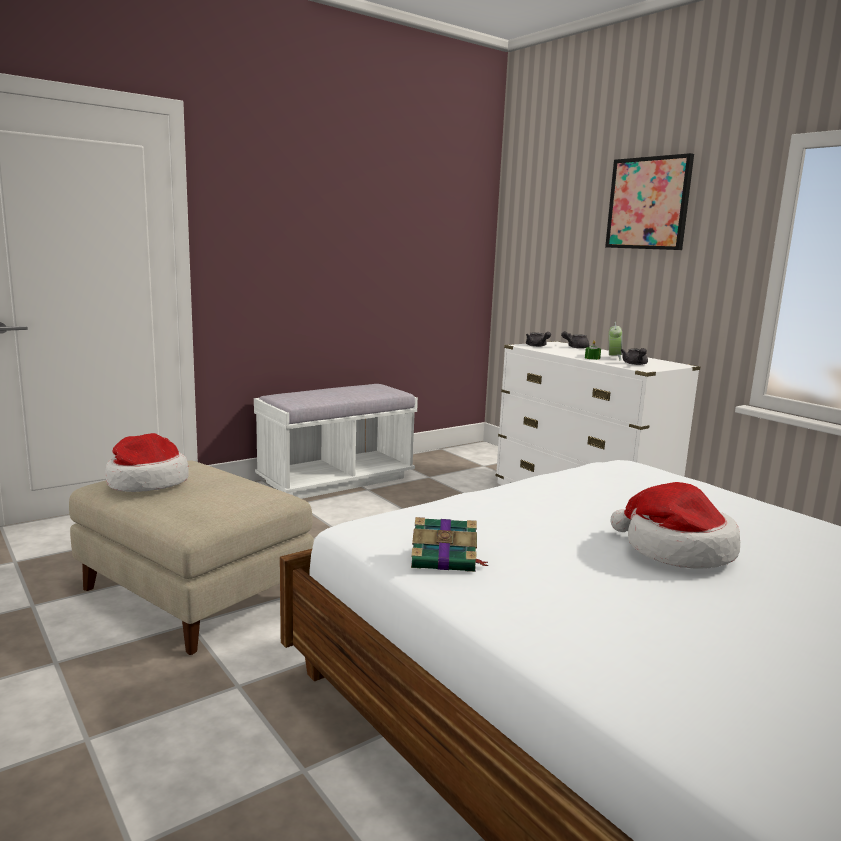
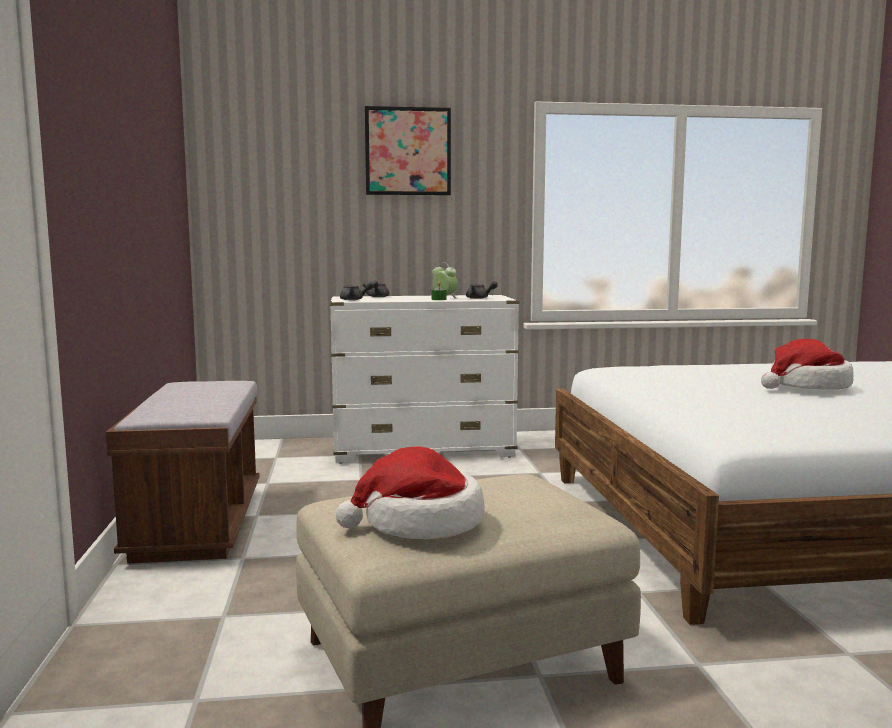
camera: 60 degrees left, 5 degrees down
white bench [254,384,418,499] -> brown bench [106,381,260,564]
book [411,517,488,572] -> none

